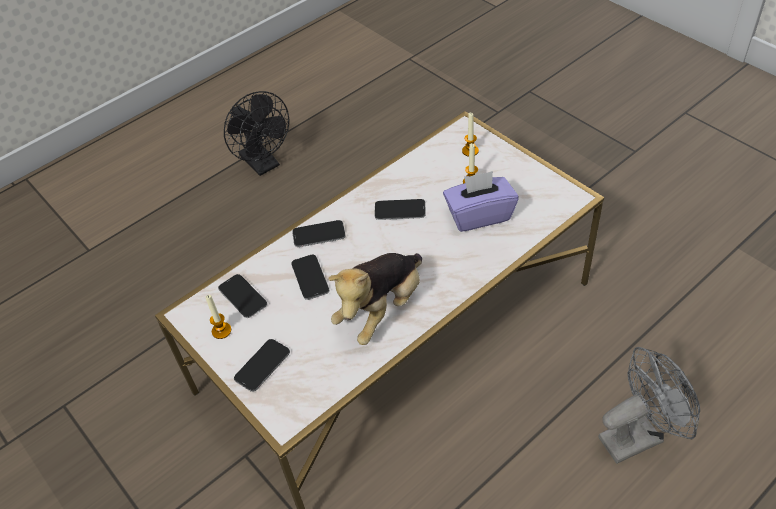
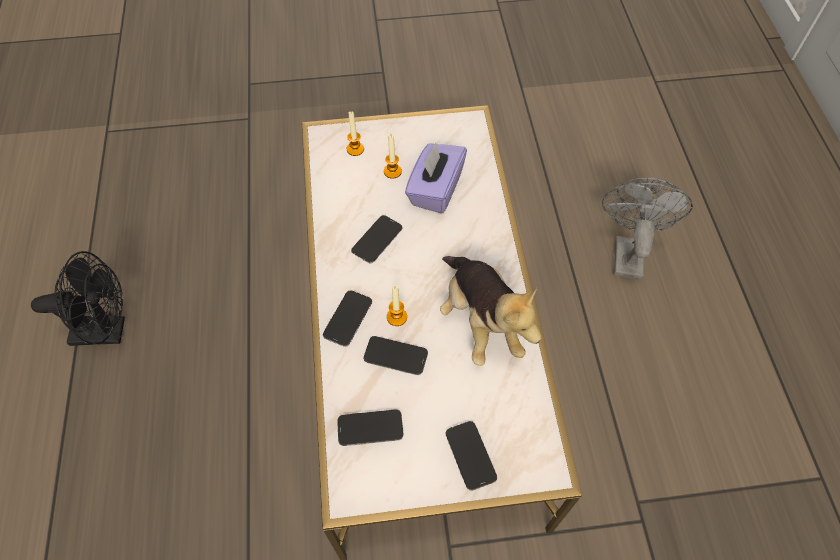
camera: 60 degrees left, 10 degrees up
candle [206,295,231,339] -> candle moved to [387,285,407,326]

